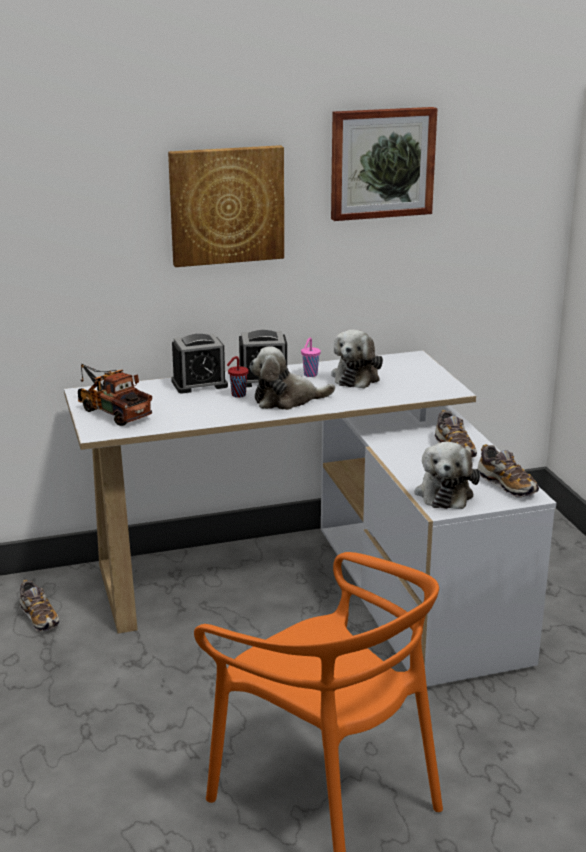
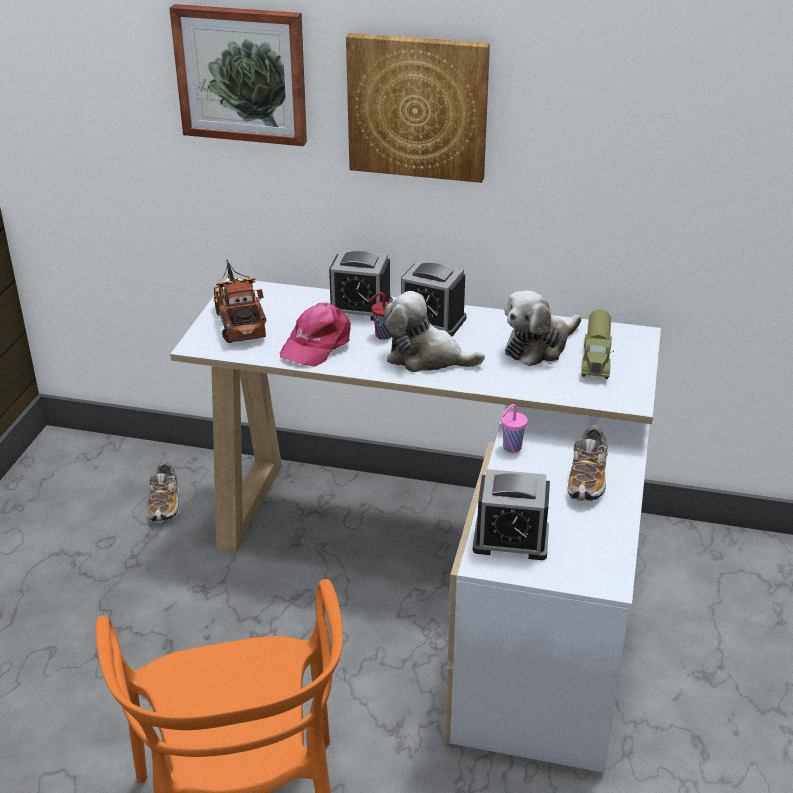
camera: 30 degrees right, 10 degrees up
pink cup [301,338,321,377] -> pink cup moved to [501,404,528,453]
picture [331,107,438,221] -> picture moved to [169,4,307,146]
plush toy [415,442,480,509] -> alarm clock [473,469,550,560]
shoe [478,444,539,498] -> none
none -> pink cap [280,302,351,367]
none -> toy truck [581,309,614,379]

